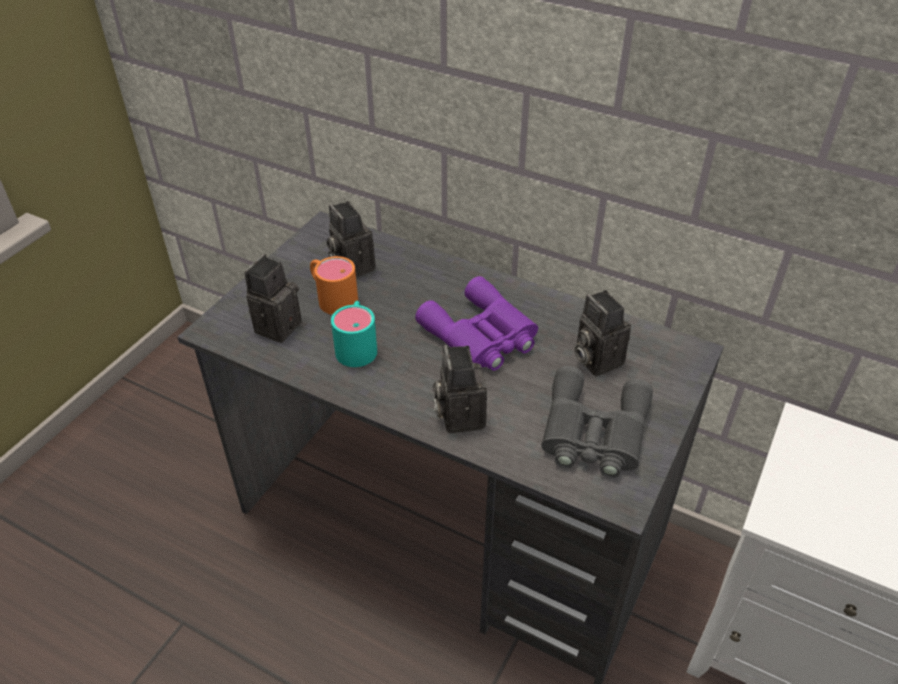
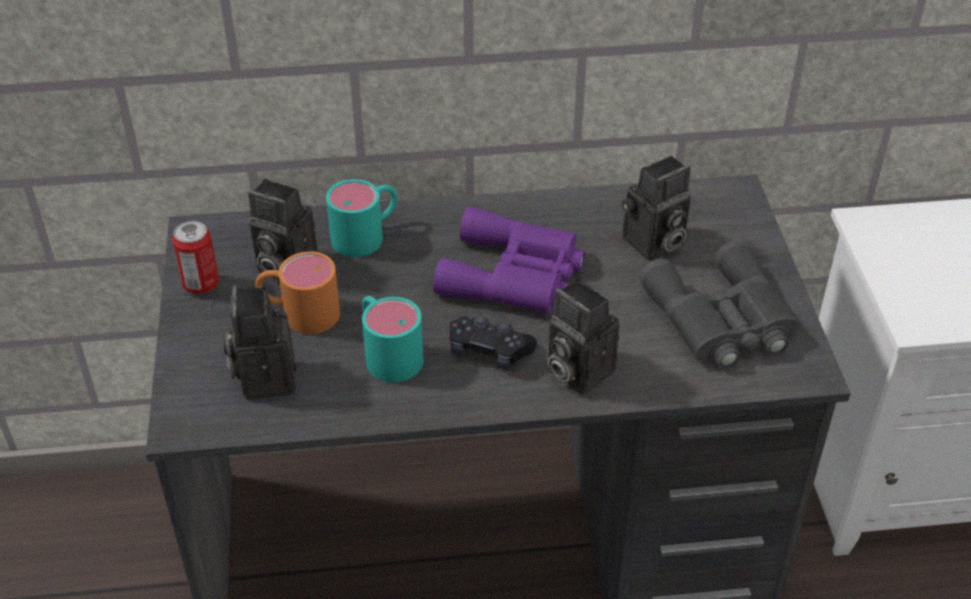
camera: 35 degrees left, 0 degrees up
camera [574,290,631,376] -> camera turned 60 degrees counterclockwise [622,155,691,261]
none -> can [172,221,219,294]
none -> turquoise mug [326,179,397,257]
none -> black game controller [449,315,537,370]

